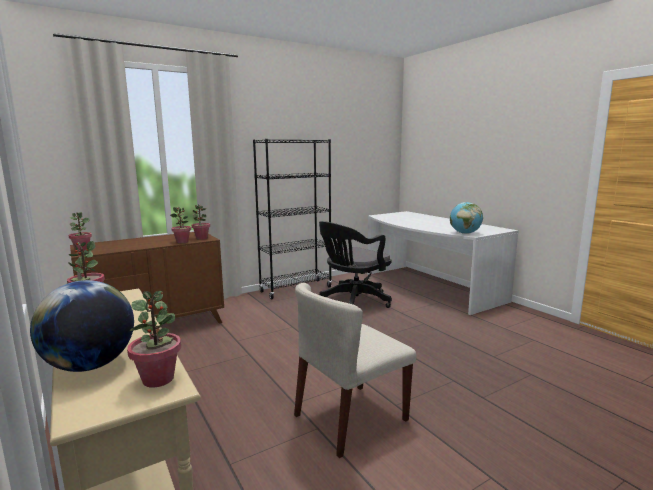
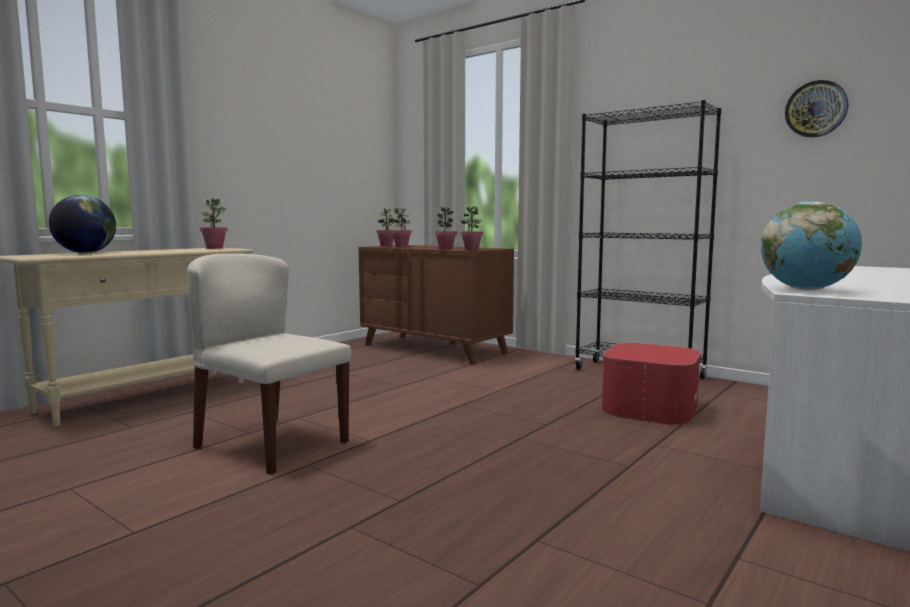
camera: 70 degrees right, 5 degrees down
potted plant [127,291,181,388] -> potted plant moved to [392,208,412,247]
black office chair [319,221,392,308] -> ottoman [602,343,701,425]
none -> wall clock [785,80,848,138]

